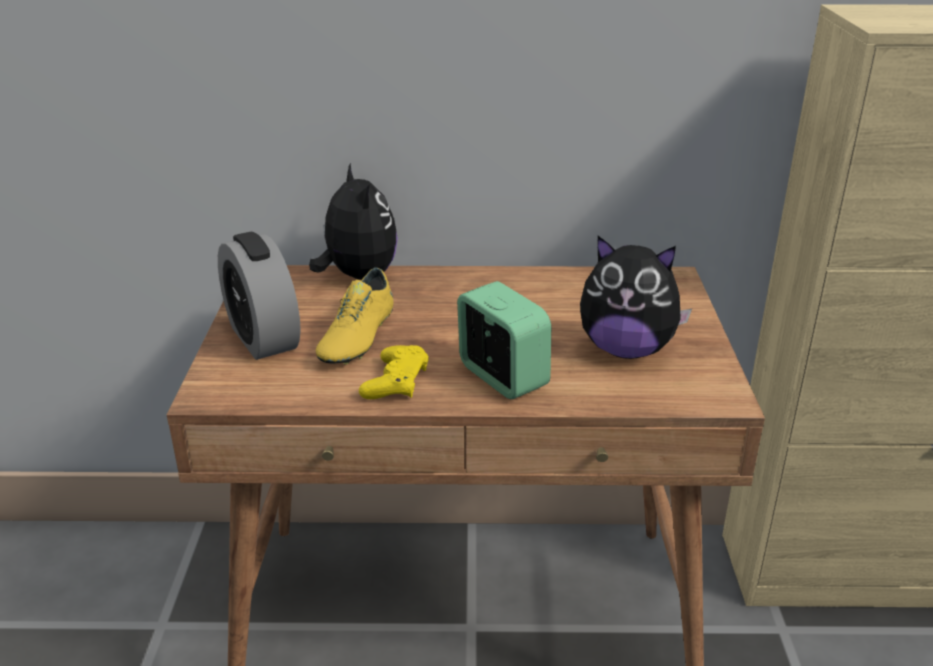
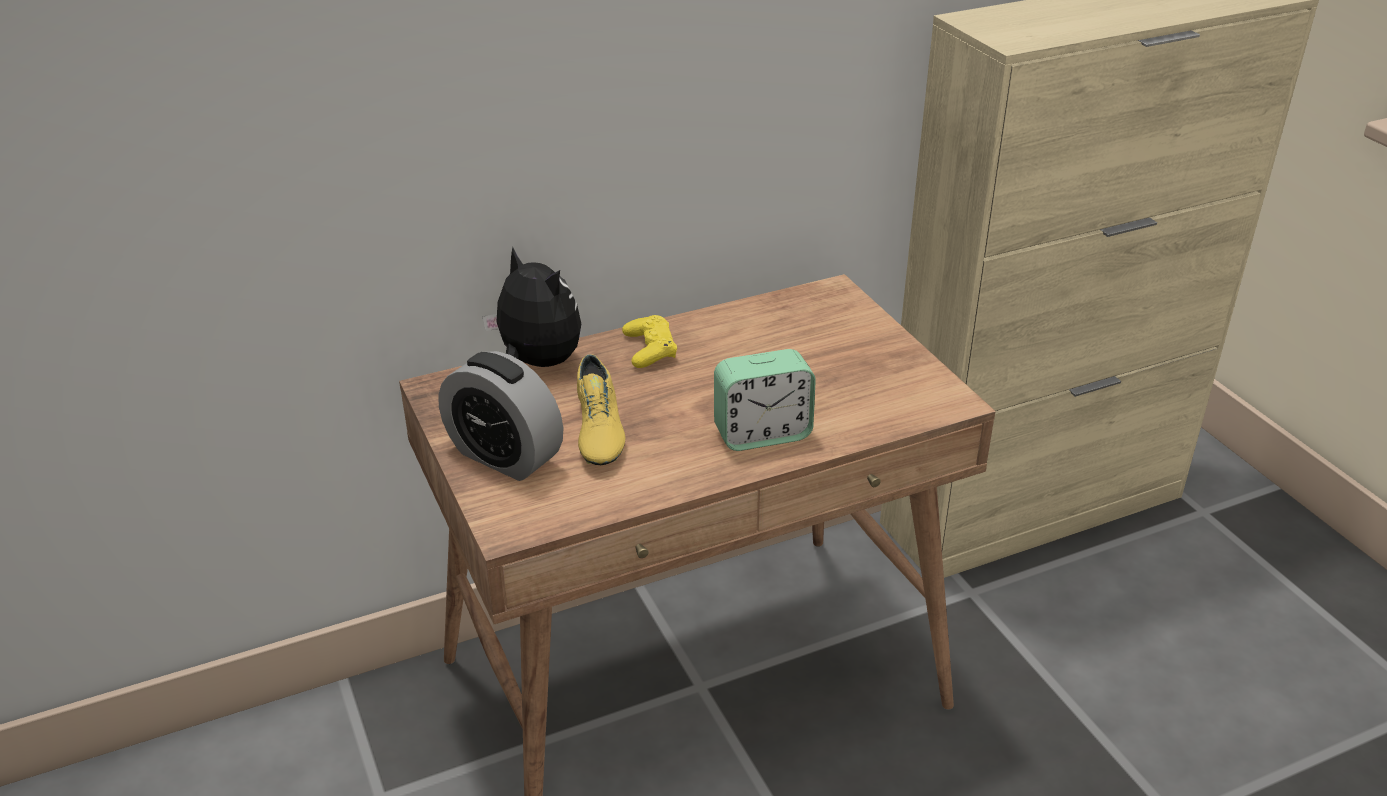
camera: 25 degrees left, 5 degrees up
yellow game controller [359,345,429,399] -> yellow game controller moved to [622,315,677,368]
alarm clock [457,281,551,399] -> alarm clock turned 135 degrees clockwise [714,349,816,451]
plush toy [580,236,692,359] -> none

